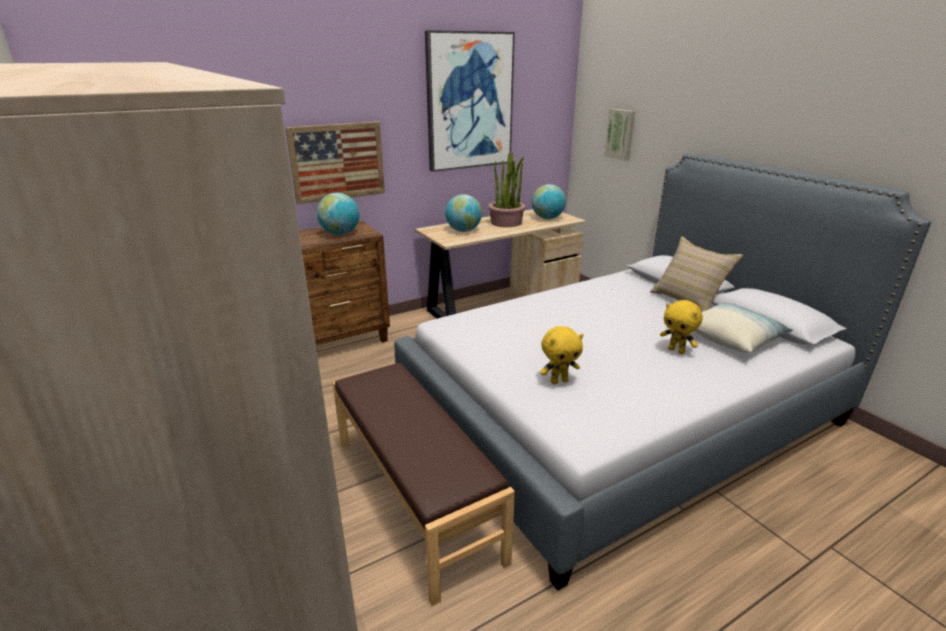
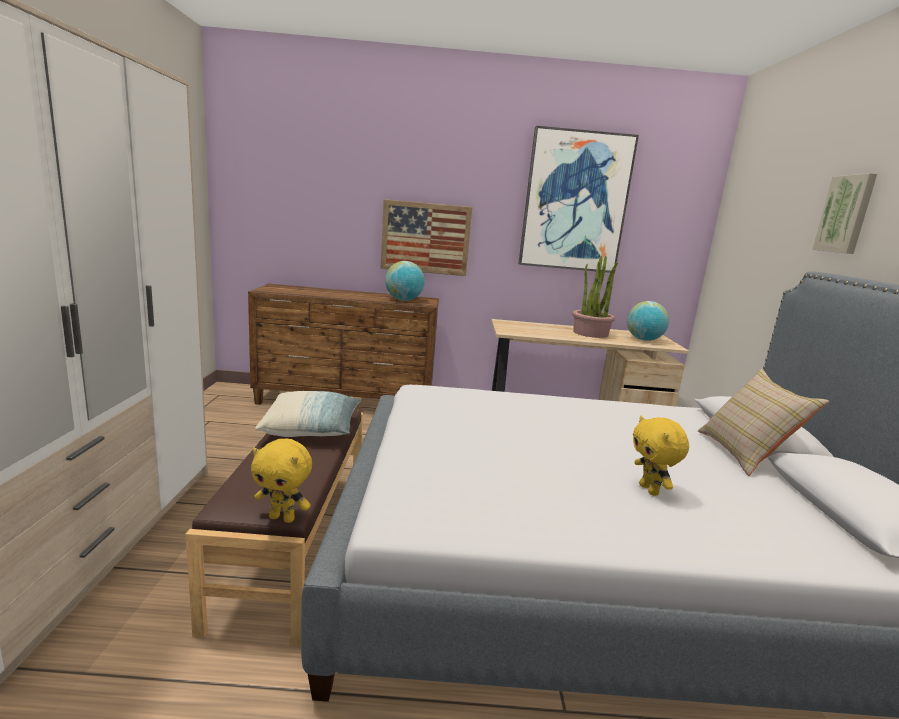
camera: 30 degrees right, 10 degrees down
globe [445,194,482,232] -> none
yellow plush toy [540,326,584,384] -> yellow plush toy moved to [251,439,312,523]
picture [604,109,635,160] -> picture moved to [812,173,877,254]
pillow [695,303,793,353] -> pillow moved to [255,391,361,437]

